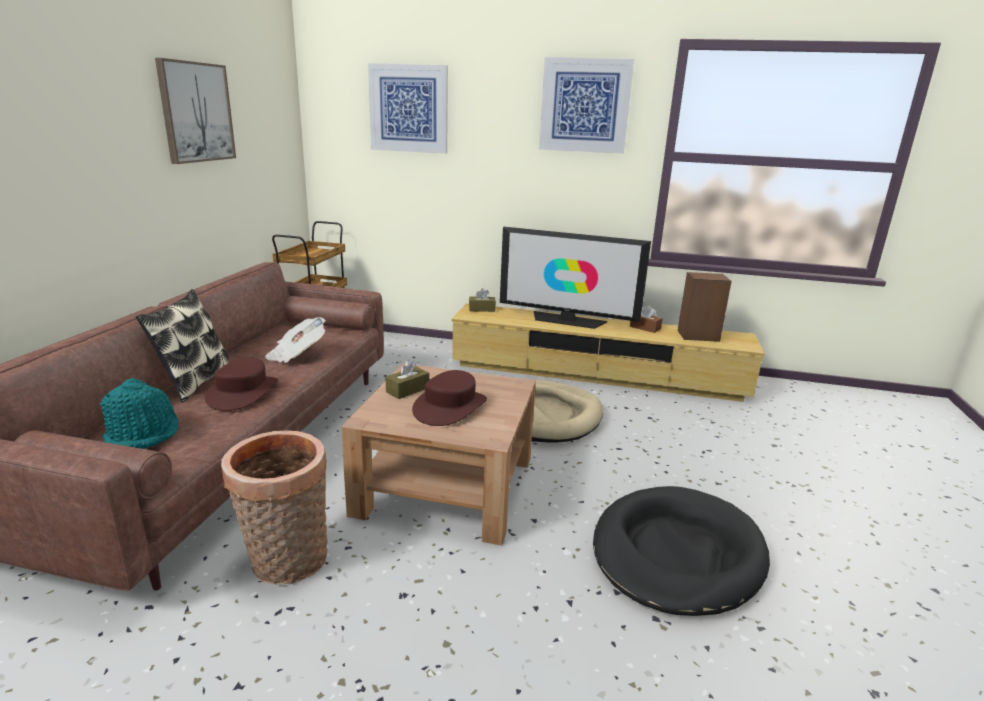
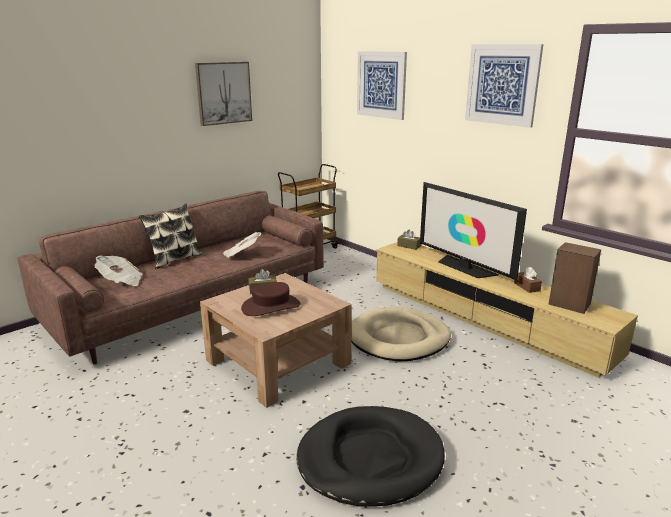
camera: 35 degrees right, 0 degrees up
turquoise hat [100,378,179,449] -> newspaper [94,256,143,286]
brown hat [205,357,278,411] -> none
basket [221,430,328,585] -> none

